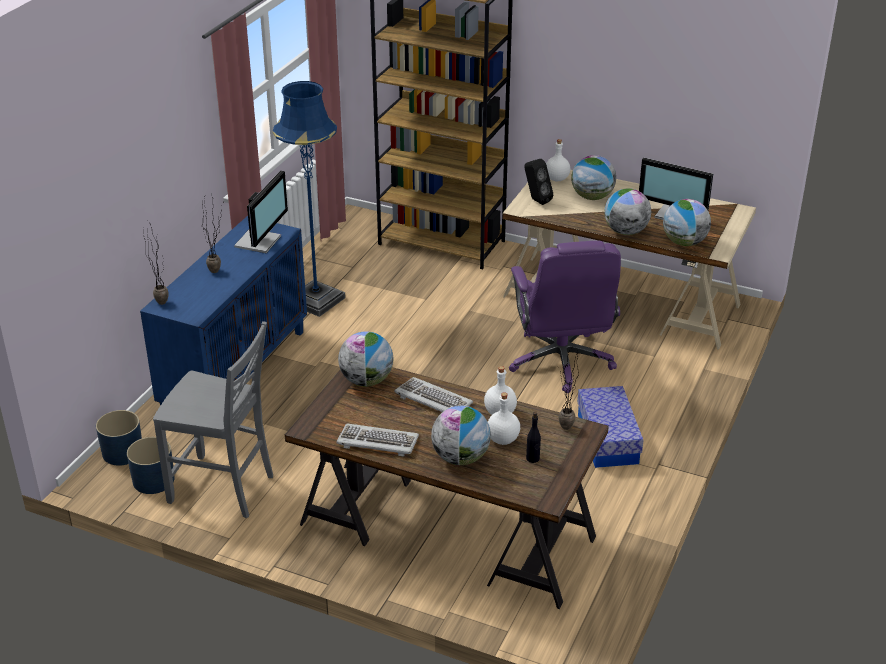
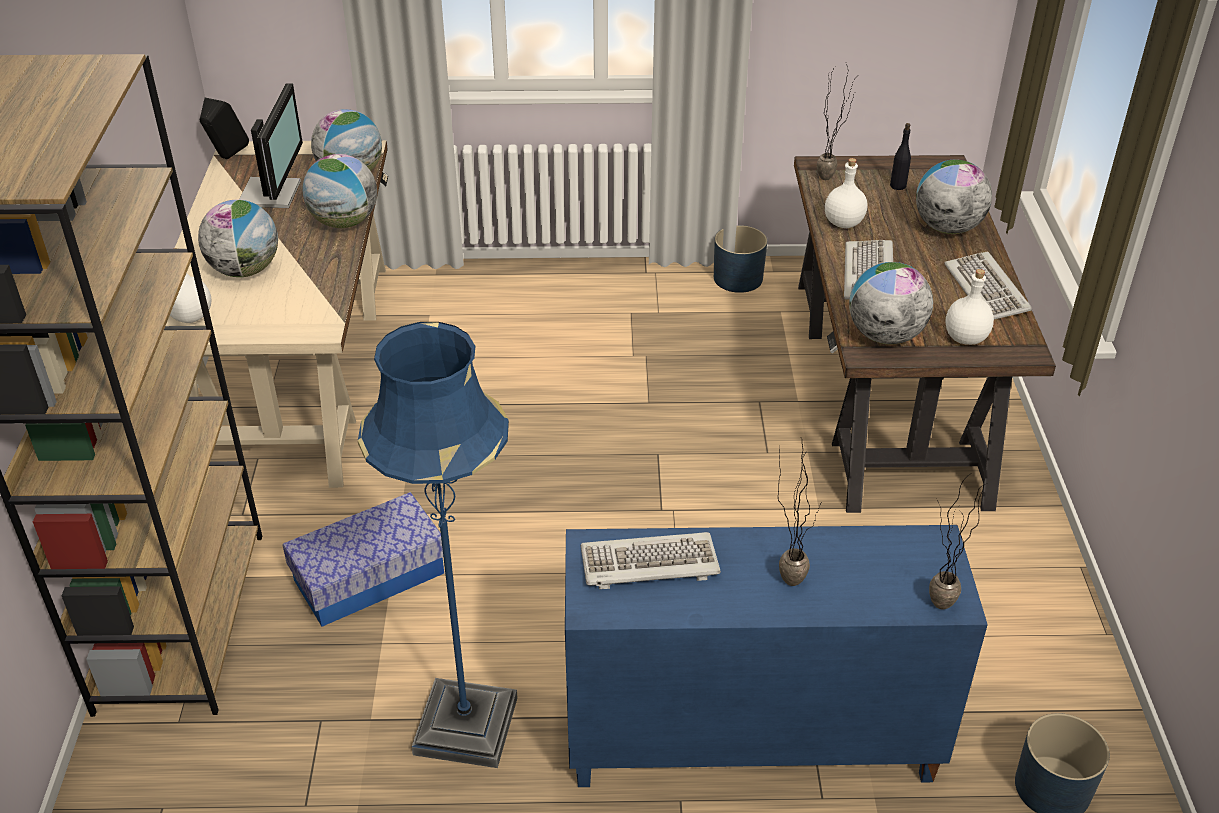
camera: 115 degrees left, 5 degrees up
blue planter [127,437,175,494] -> blue planter moved to [714,225,767,293]
grey chair [153,321,273,518] -> none
monitor [234,171,288,253] -> keyboard [581,532,721,589]
white bottle [488,392,520,445] -> white bottle moved to [946,269,994,345]
purple office chair [509,241,621,393] -> none
black speaker [524,159,553,205] -> black speaker moved to [200,98,249,159]
storage box [578,386,644,468] -> storage box moved to [283,492,444,627]

